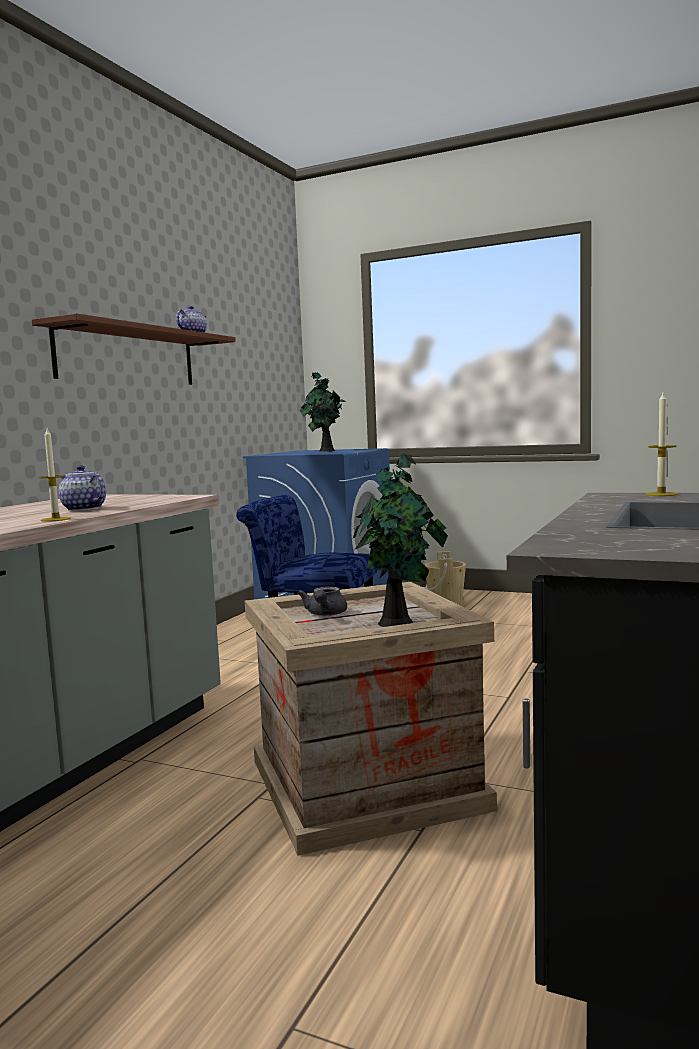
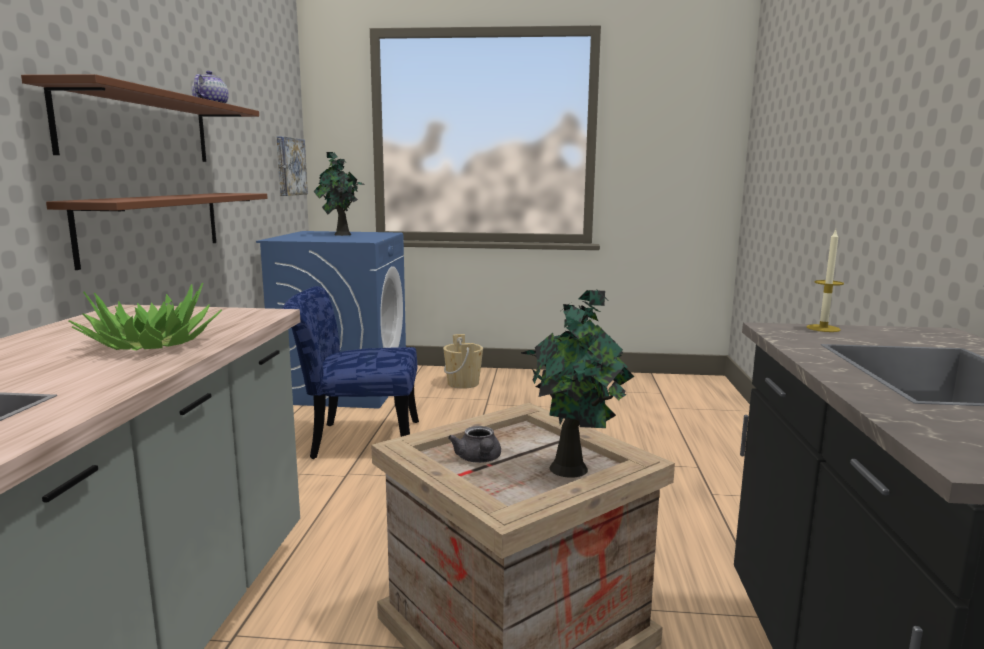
camera: 20 degrees left, 5 degrees up
candle [39,429,71,522] -> none
teapot [59,465,106,511] -> potted plant [69,283,222,350]
none -> brown shelf [46,193,268,270]
none -> picture [277,136,308,196]

